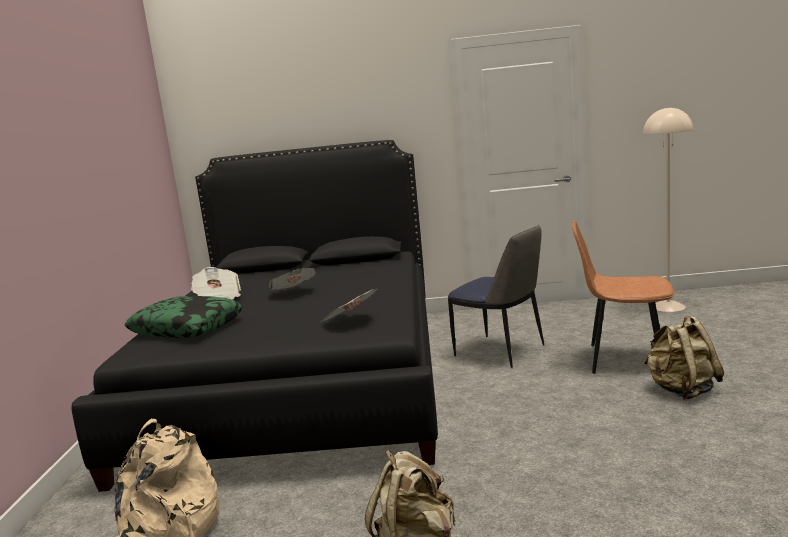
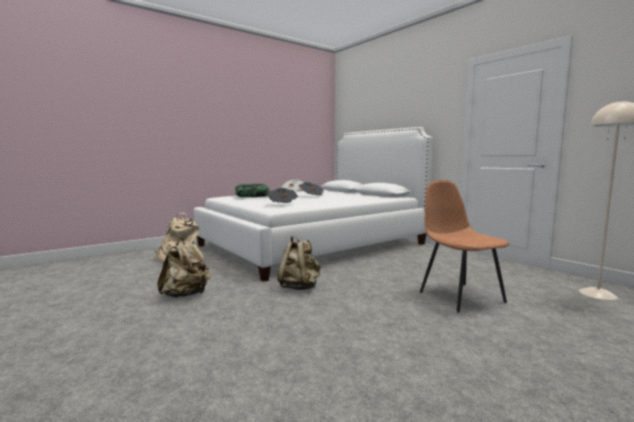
camera: 50 degrees right, 5 degrees down
black bed [71,140,438,492] -> white bed [194,127,433,282]
chair [448,225,544,368] -> none
beige backpack [644,316,724,400] -> beige backpack moved to [277,236,321,290]

